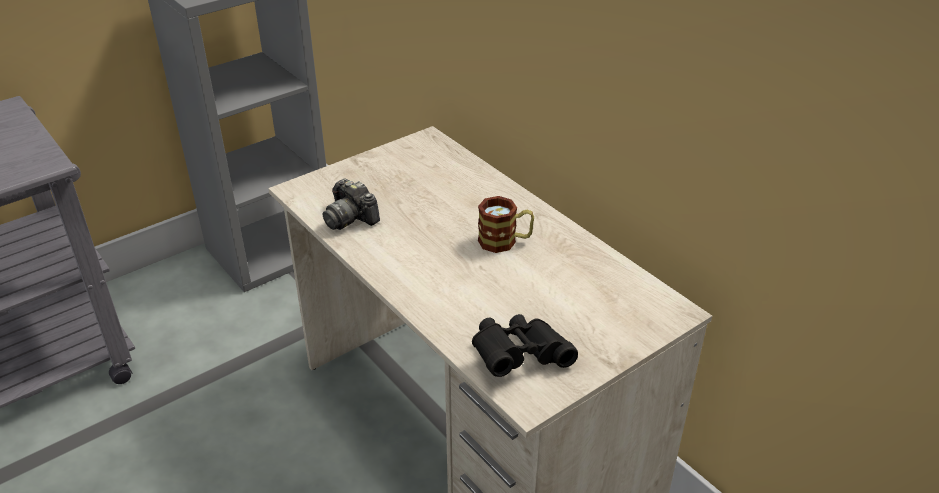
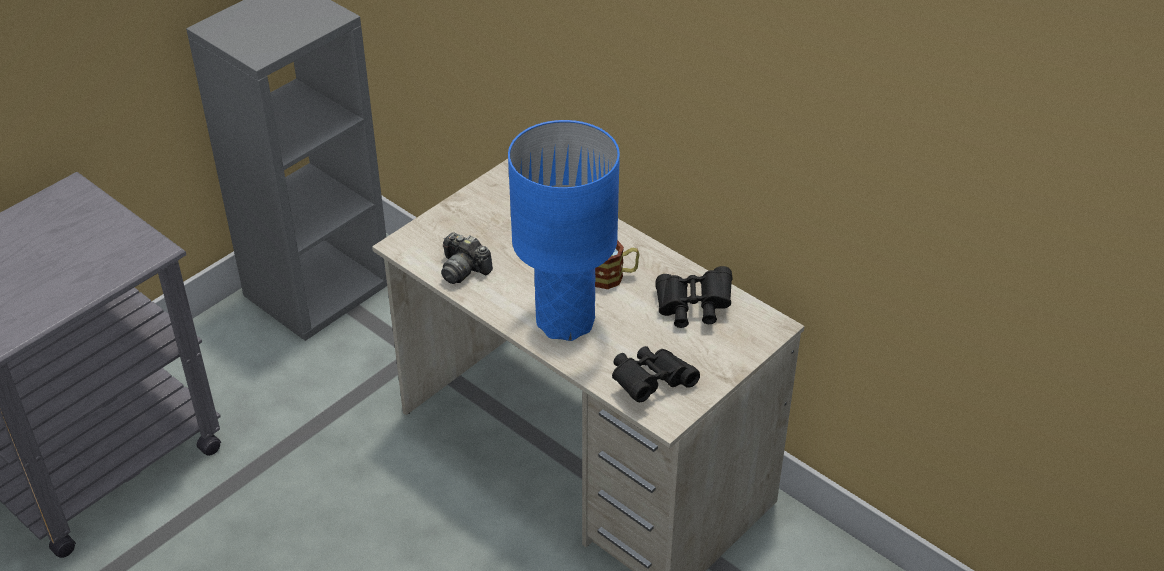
camera: 10 degrees left, 5 degrees up
none -> blue table lamp [508,120,620,341]
none -> black binoculars [655,266,732,328]

